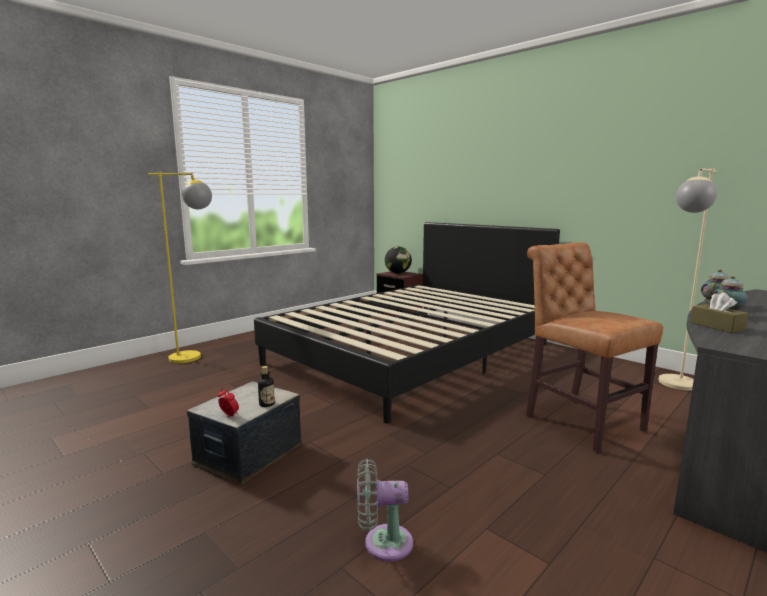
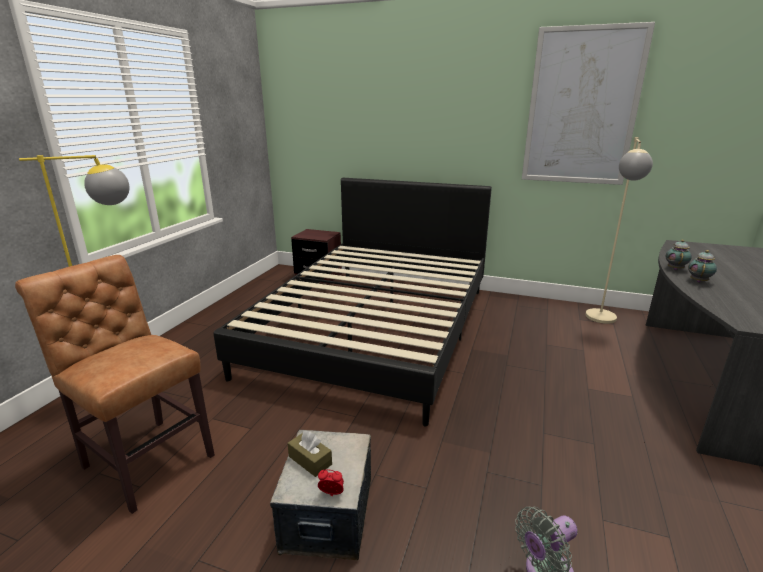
camera: 25 degrees left, 10 degrees up
bottle [258,366,275,407] -> none
globe [385,247,412,274] -> none
brown chair [526,242,663,453] -> brown chair moved to [15,255,215,514]
brown tissue box [690,292,748,333] -> brown tissue box moved to [288,431,332,477]
none -> picture [522,22,655,185]

